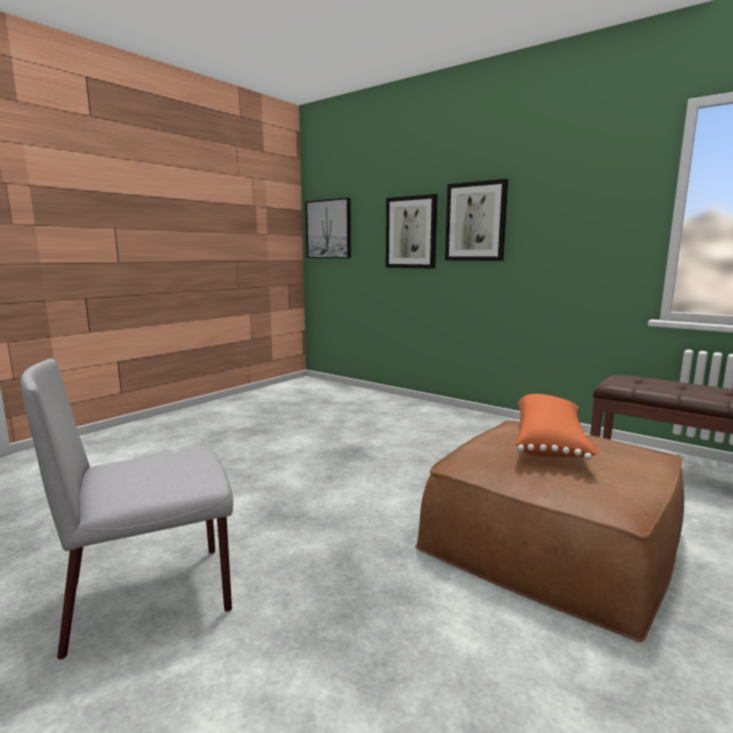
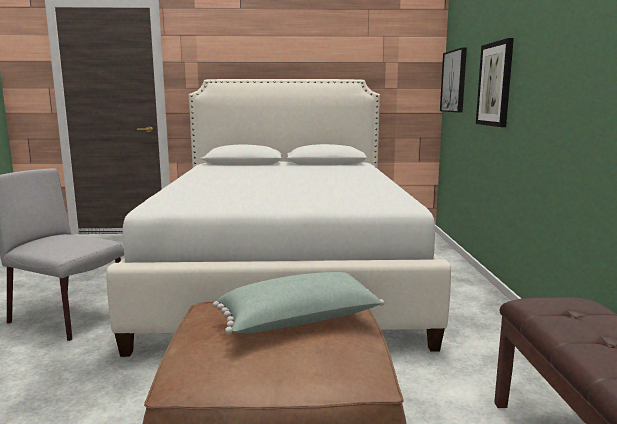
camera: 50 degrees right, 0 degrees up
picture [445,179,508,261] -> none
orange pillow [515,394,599,460] -> green pillow [213,272,384,334]
none -> white bed [106,79,451,357]

